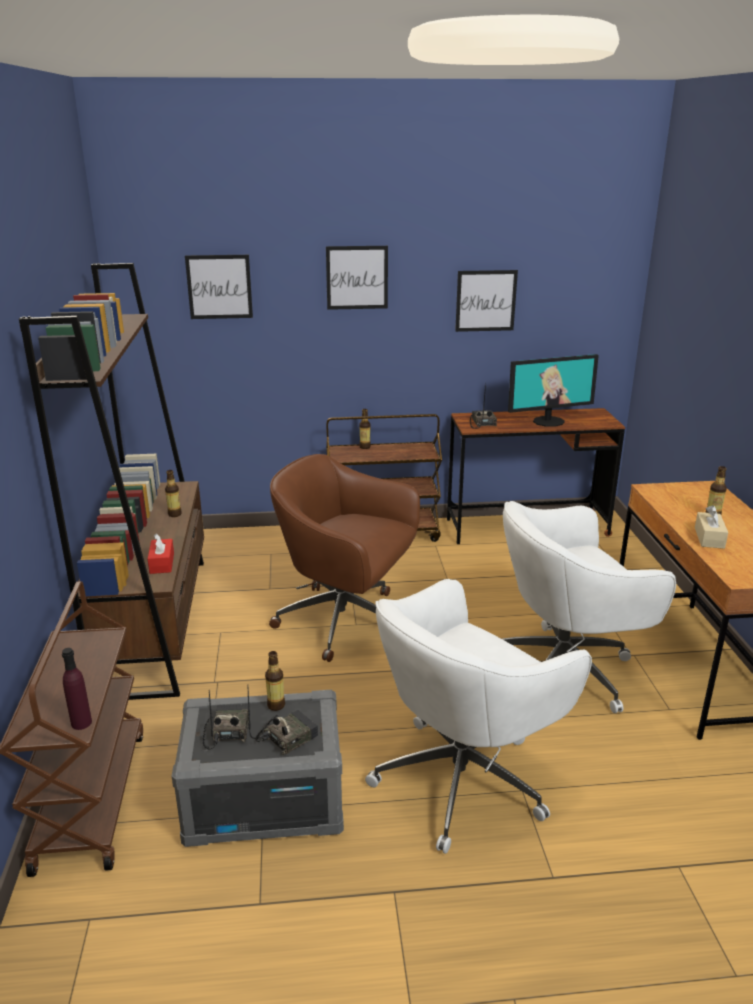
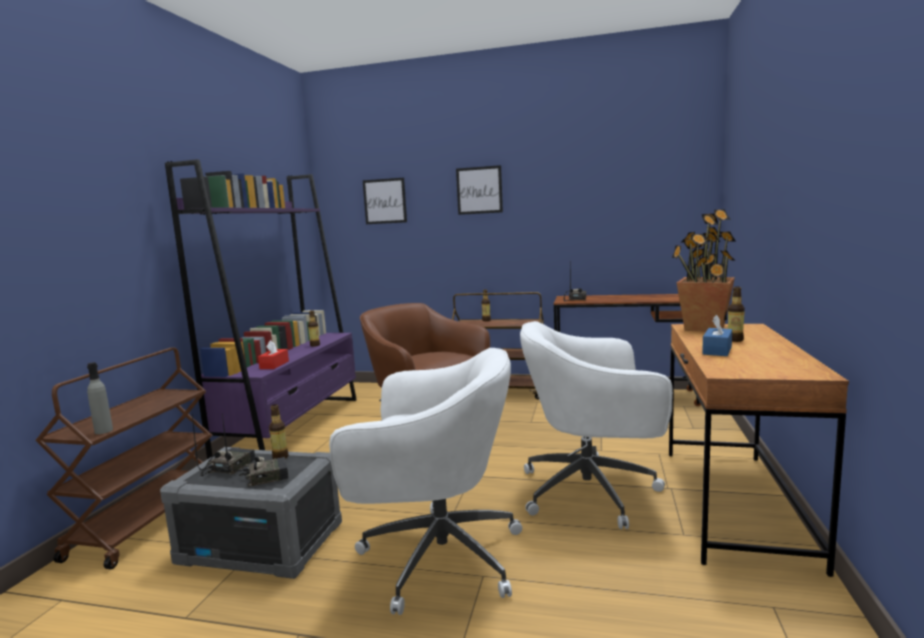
camera: 20 degrees right, 15 degrees down
brown bookcase [19,263,204,700] -> purple bookcase [165,159,357,459]
purple bottle [62,648,92,730] -> grey bottle [87,362,113,434]
white office chair [365,579,592,854] -> white office chair turned 150 degrees counterclockwise [329,348,522,615]
picture [455,270,518,332] -> none
monitor [508,354,599,427] -> none
beige tissue box [695,505,728,549] -> blue tissue box [702,315,732,356]
none -> potted plant [672,209,736,332]

